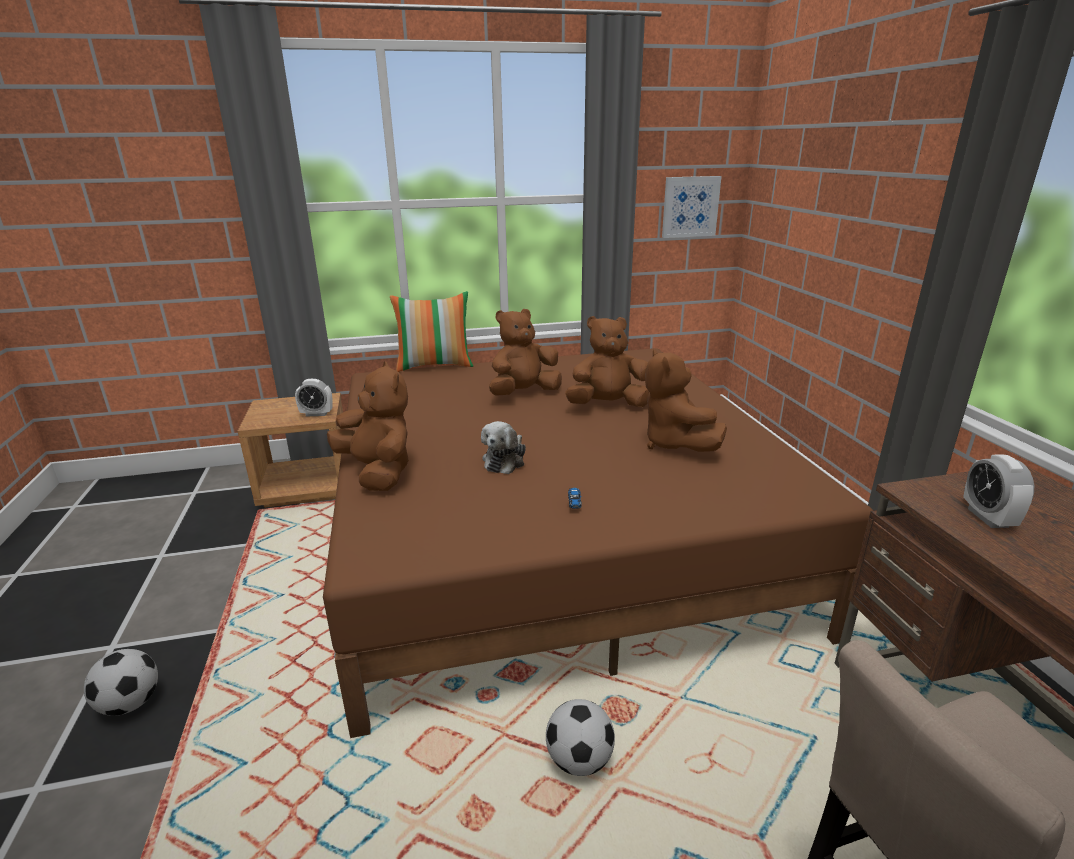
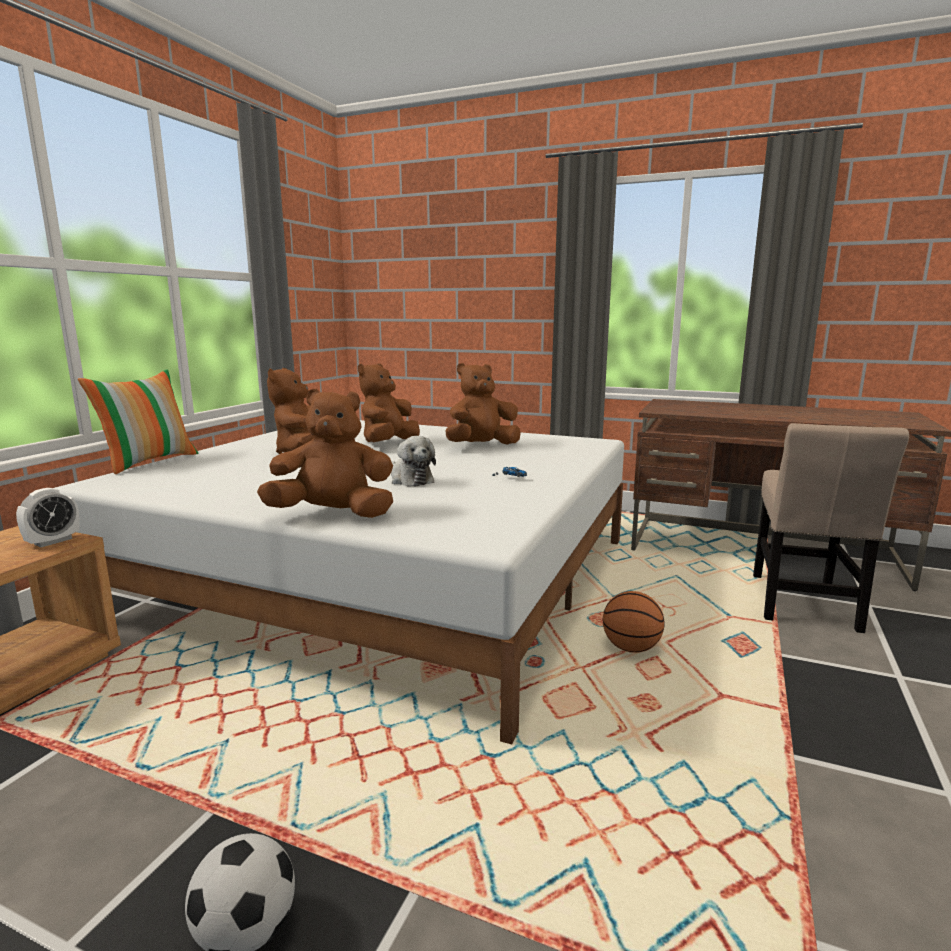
camera: 55 degrees left, 10 degrees down
brown bed [323,348,874,738] -> white bed [54,420,624,745]
football [546,699,615,776] -> basketball [603,591,665,653]
brown plush toy [645,349,727,452] -> brown plush toy turned 135 degrees clockwise [445,363,521,445]
picture [662,176,722,238] -> none
alarm clock [963,454,1034,528] -> none

